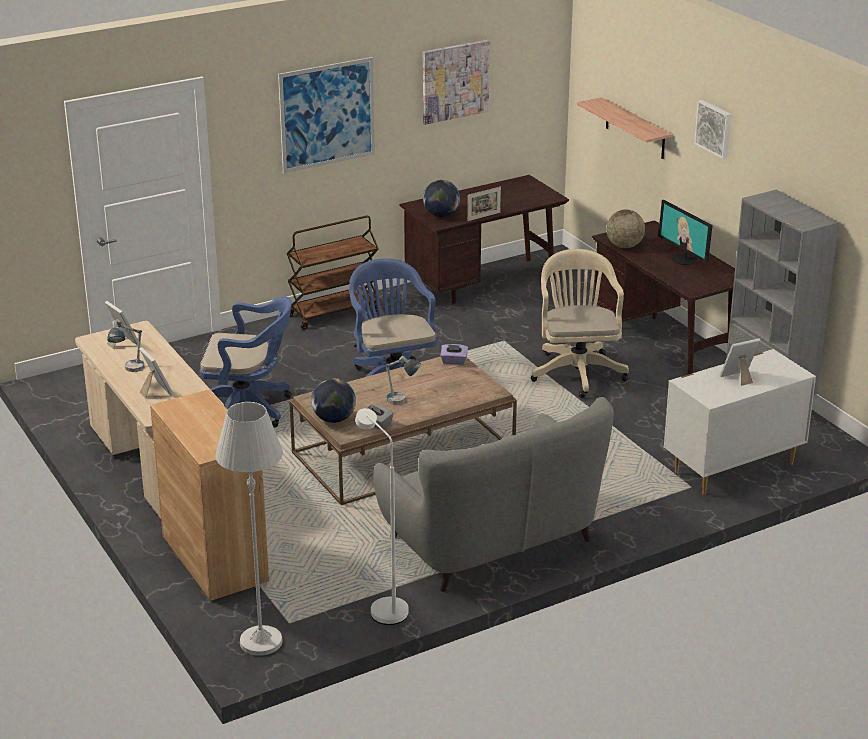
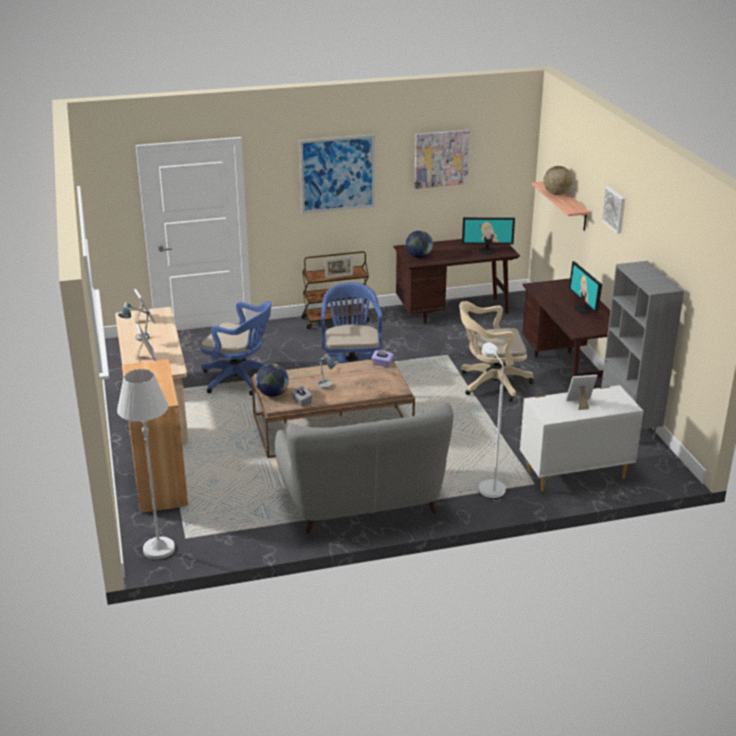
camera: 15 degrees right, 0 degrees up
white floor lamp [355,408,409,625] -> white floor lamp moved to [479,343,506,499]
picture frame [468,186,501,221] -> picture frame moved to [325,256,353,279]
beige office chair [531,249,629,398] -> beige office chair turned 105 degrees counterclockwise [459,301,534,402]
globe [606,209,645,248] -> globe moved to [543,166,573,195]
none -> monitor [462,217,515,255]

